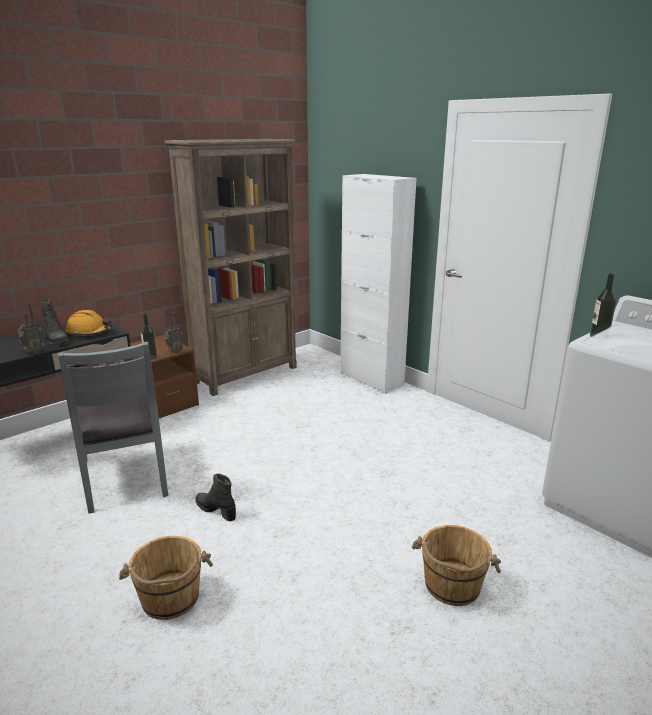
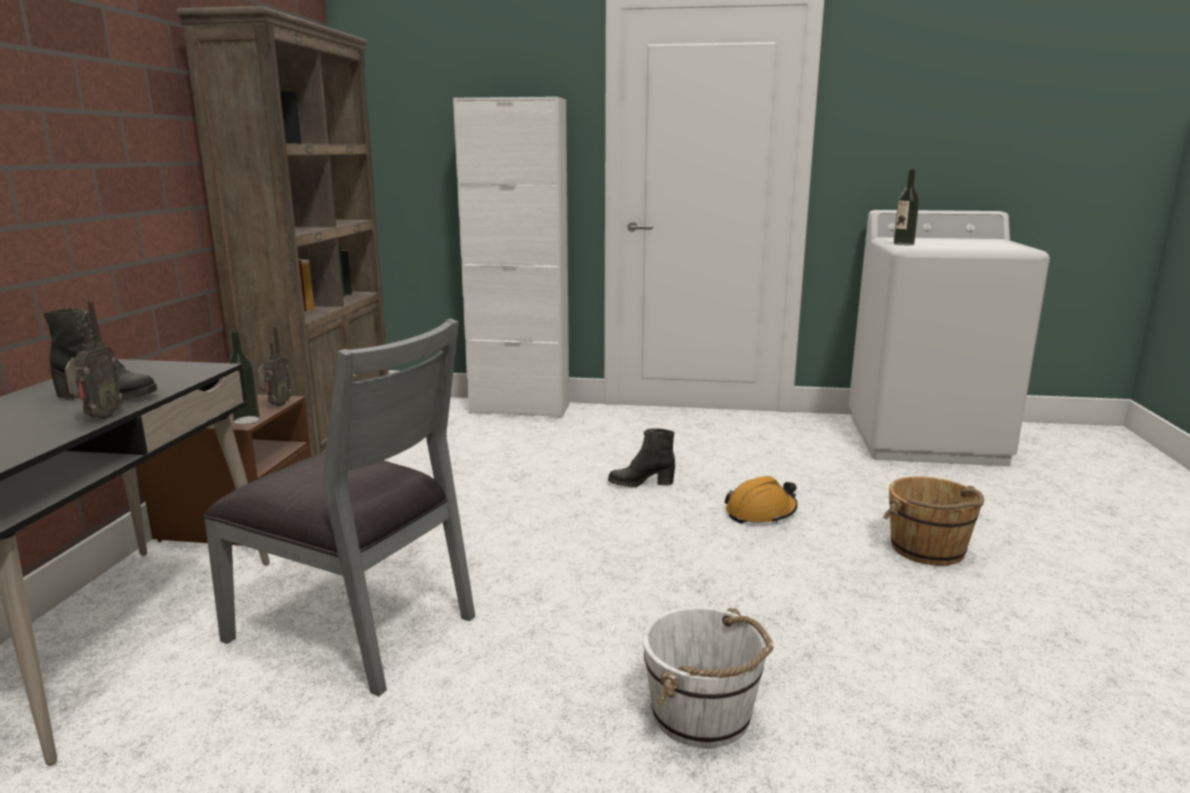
camera: 40 degrees left, 5 degrees down
orange hard hat [66,310,112,337] -> orange hard hat moved to [724,476,798,524]
brown bucket [119,536,213,620] -> white bucket [643,606,773,748]
black boot [195,473,236,521] -> black boot moved to [608,428,675,488]

